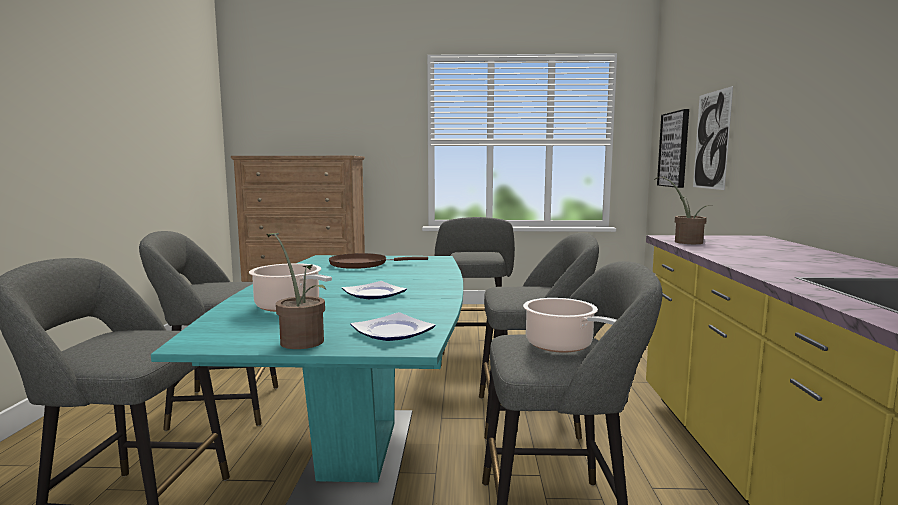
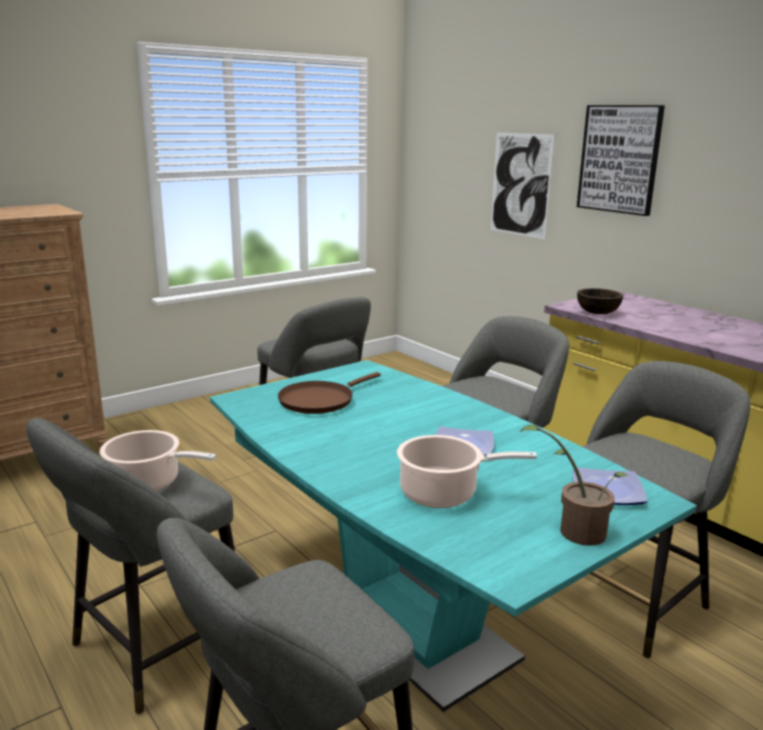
camera: 40 degrees left, 10 degrees up
cooking pot [523,298,617,353] -> cooking pot moved to [100,430,216,491]
potted plant [655,177,709,244] -> brown bowl [577,288,623,314]
picture [657,109,689,188] -> picture moved to [577,105,665,216]

